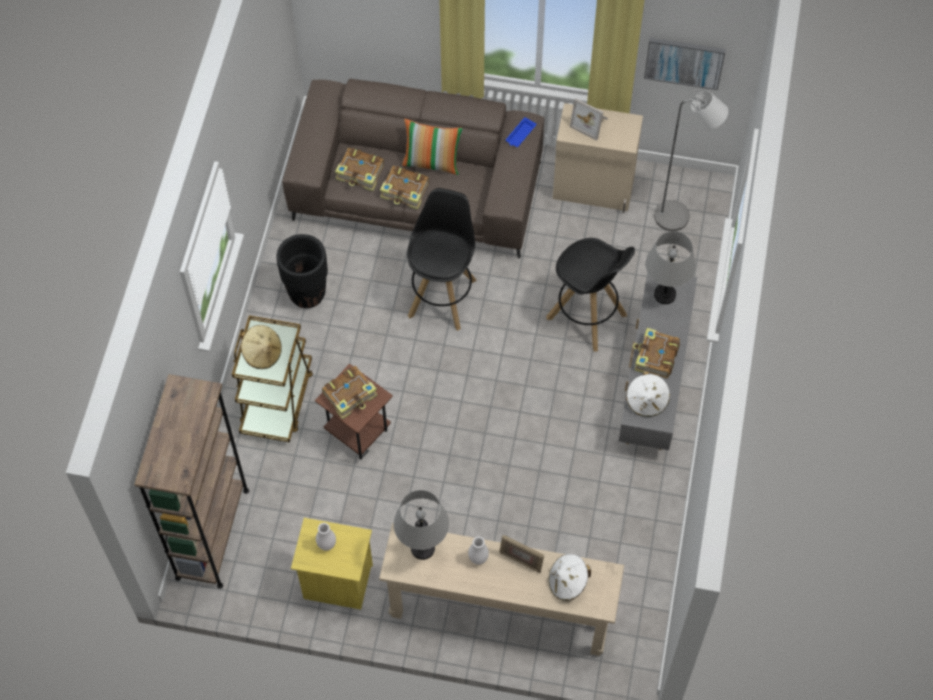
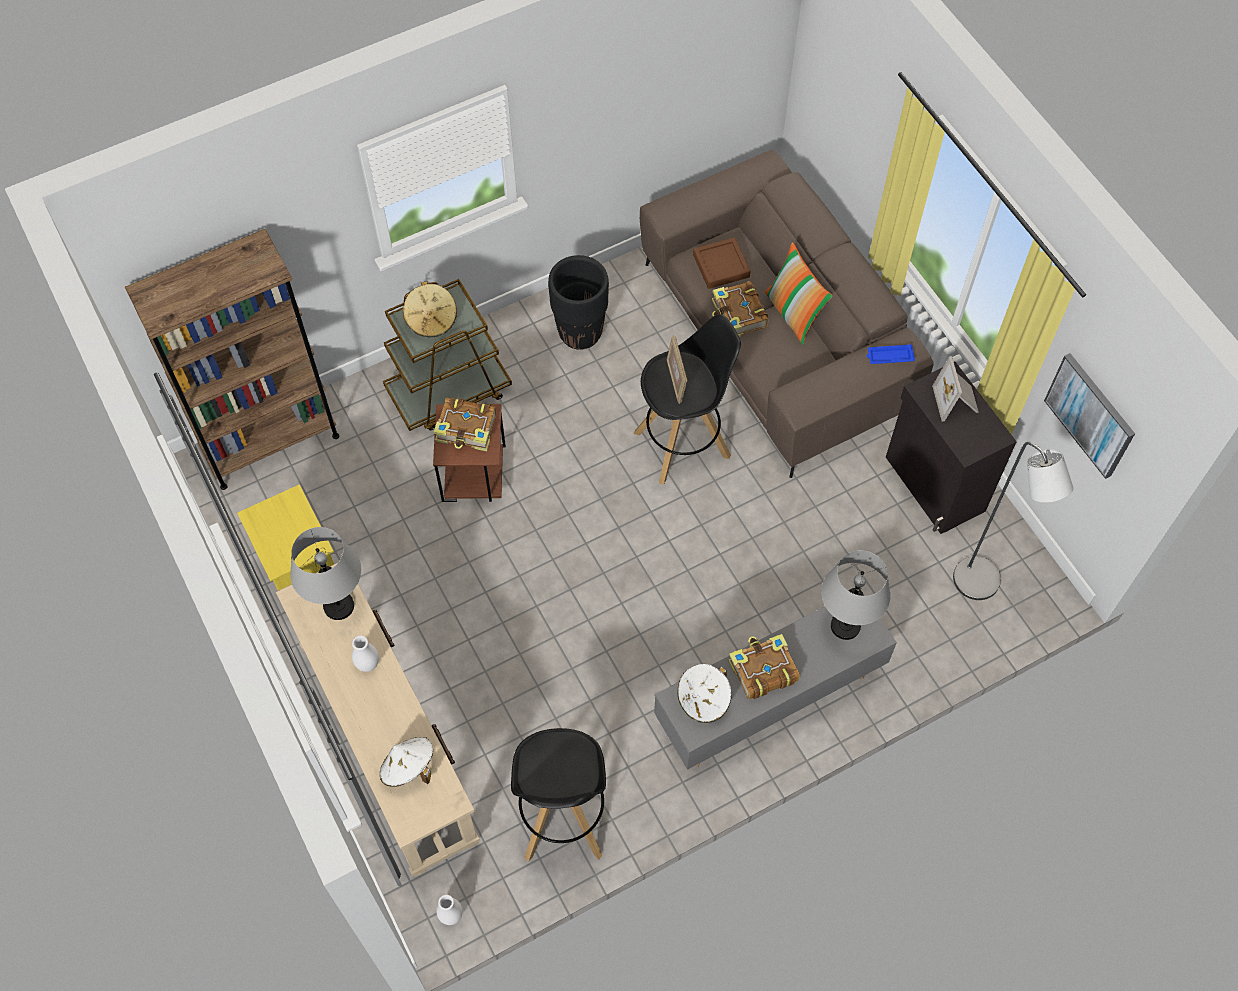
camera: 50 degrees right, 0 degrees up
white vase [316,523,336,551] -> white vase moved to [436,895,463,925]
book [335,148,384,191] -> brown tray [693,237,750,289]
picture frame [499,535,544,573] -> picture frame moved to [667,336,687,404]
black stool [546,238,635,352] -> black stool moved to [511,728,606,862]
beige cabinet [553,103,643,213] -> black cabinet [886,362,1017,534]

